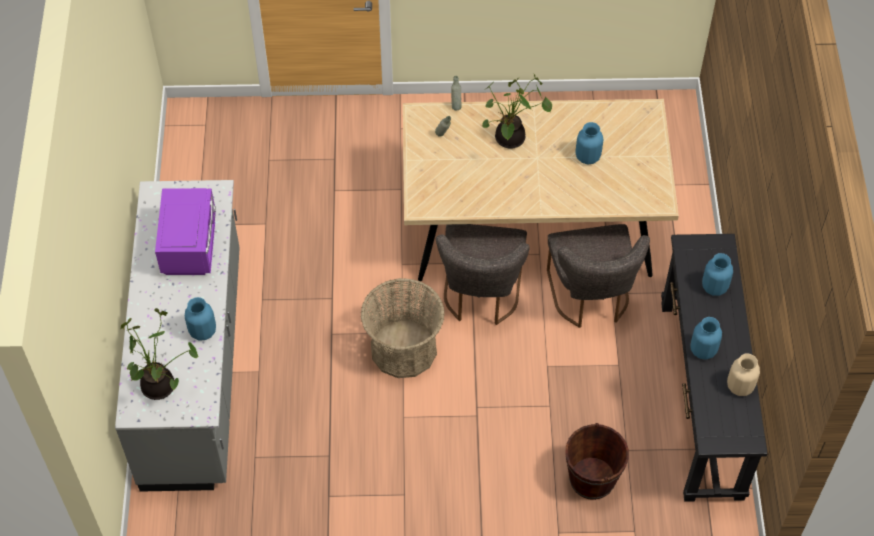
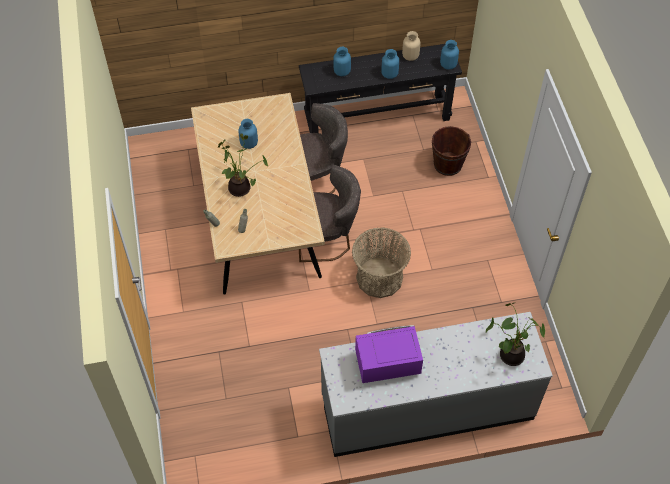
camera: 100 degrees left, 0 degrees up
blue vase [185,297,216,340] -> blue vase moved to [440,40,459,70]

